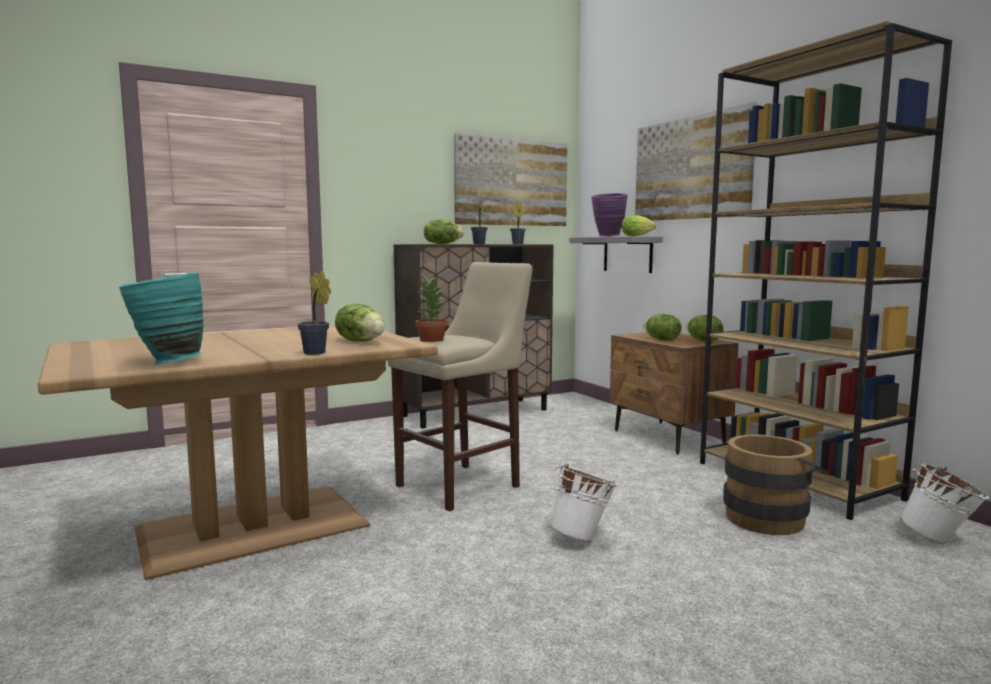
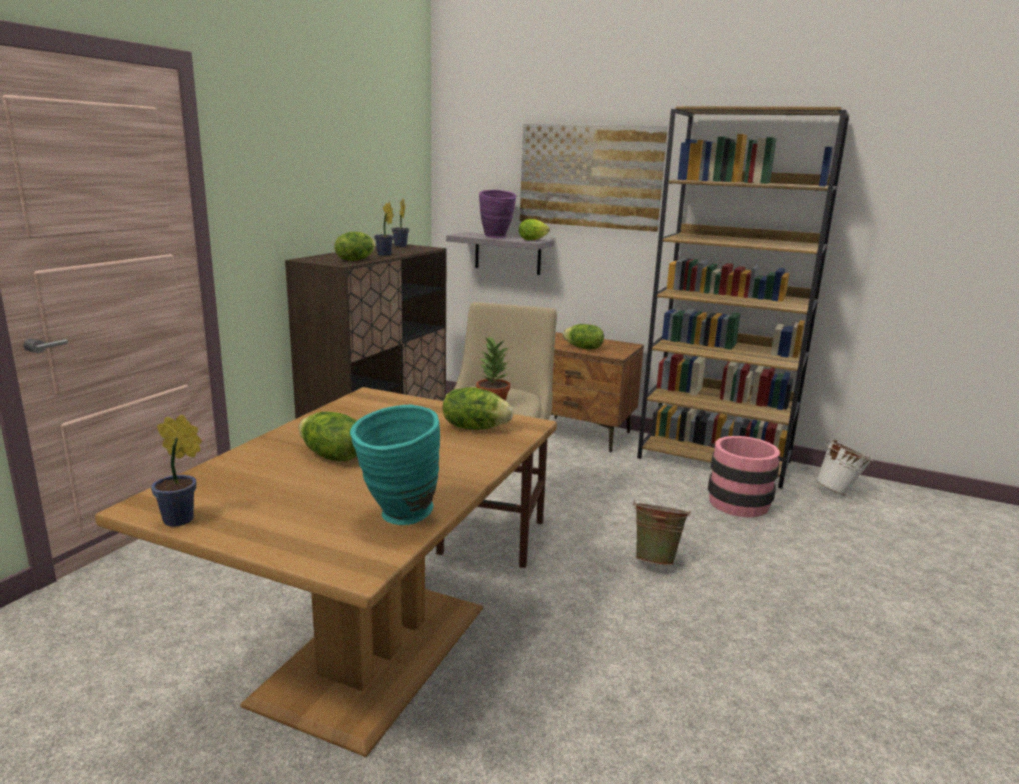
camera: 35 degrees left, 10 degrees up
potted plant [297,270,331,355] -> potted plant moved to [151,415,202,527]
picture [454,133,567,226] -> none
white bucket [550,463,617,542] -> green bucket [633,500,691,566]
lettuce [686,315,724,341] -> lettuce moved to [299,412,357,461]
brown bucket [723,435,828,535] -> pink bucket [708,436,787,517]

